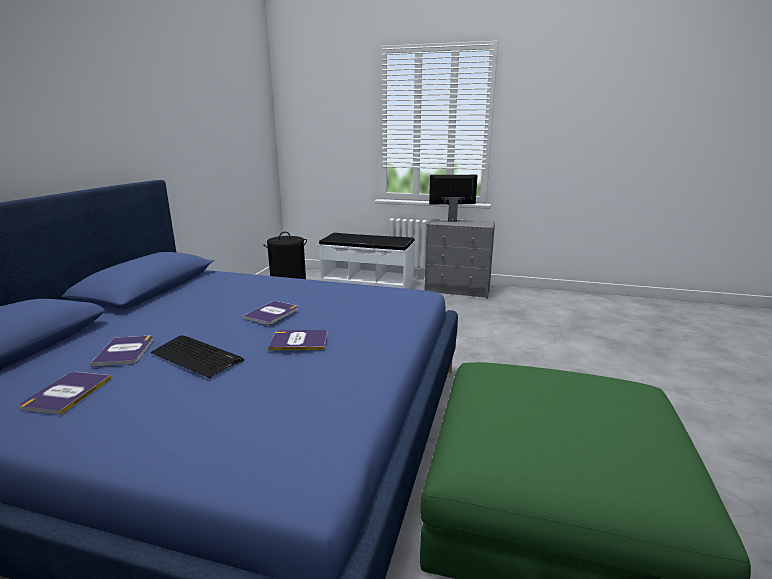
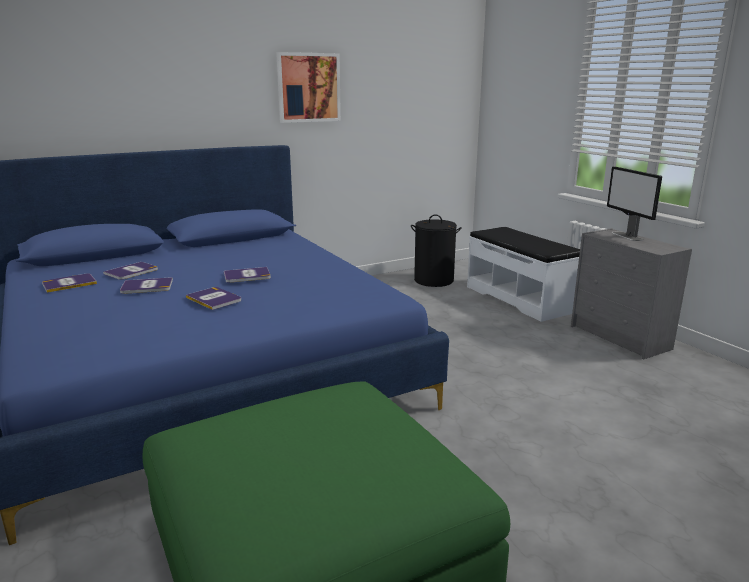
camera: 45 degrees right, 0 degrees up
keyboard [151,335,244,378] -> book [120,277,173,294]
monitor [429,175,477,222] -> monitor turned 150 degrees counterclockwise [607,166,662,241]
none -> picture [276,52,341,123]

